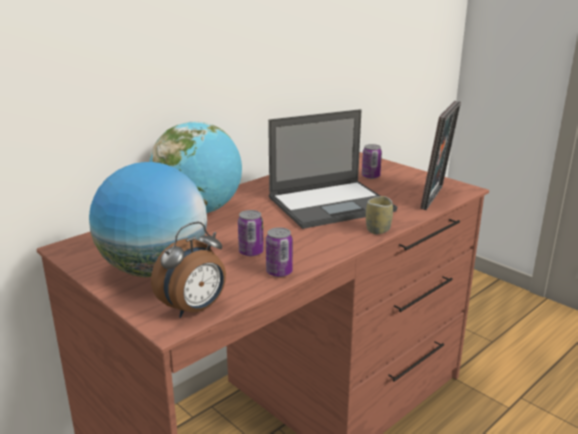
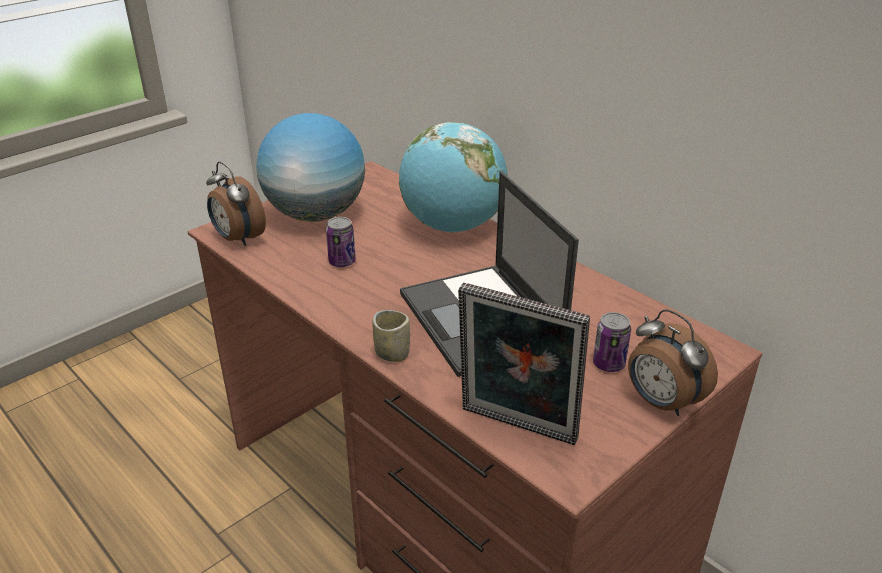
camera: 90 degrees right, 10 degrees up
can [266,227,293,277] -> none
none -> alarm clock [628,309,718,416]

